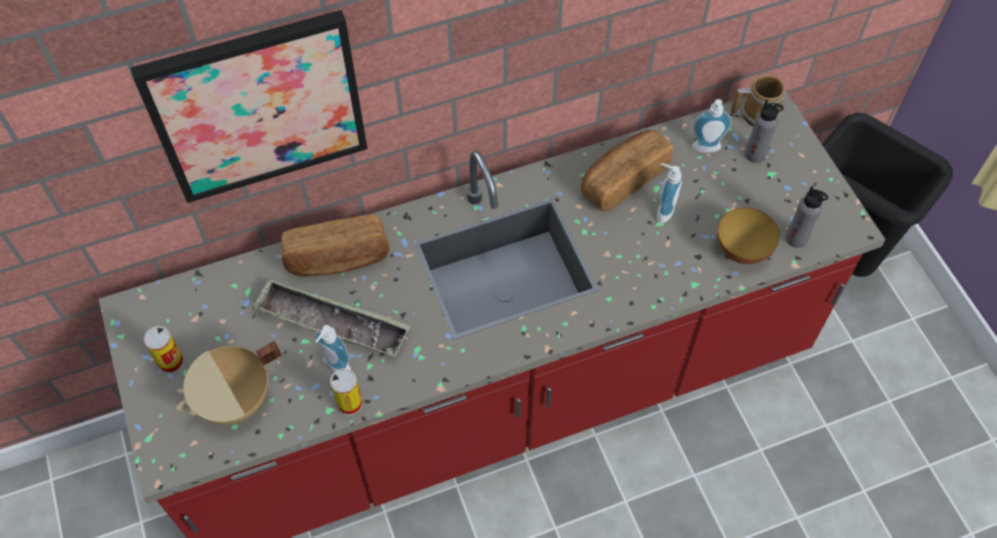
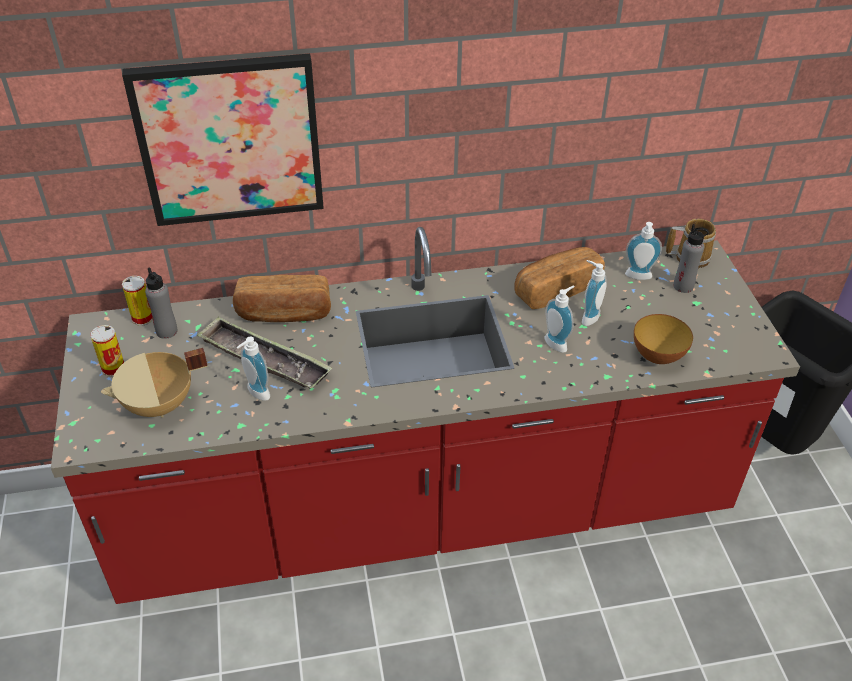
camera: 10 degrees right, 15 degrees down
can [330,368,363,416] -> can moved to [122,276,153,326]
grey bottle [785,186,828,248] -> grey bottle moved to [145,267,177,339]
none -> soap dispenser [544,285,575,353]

